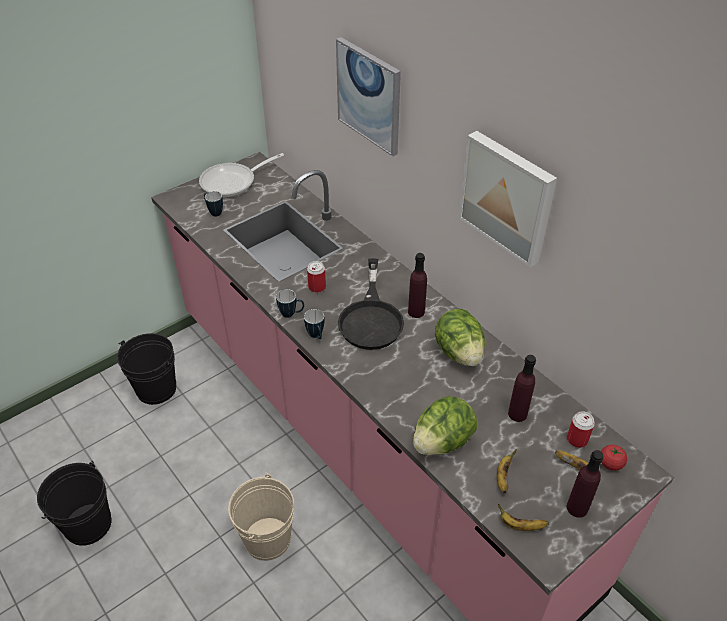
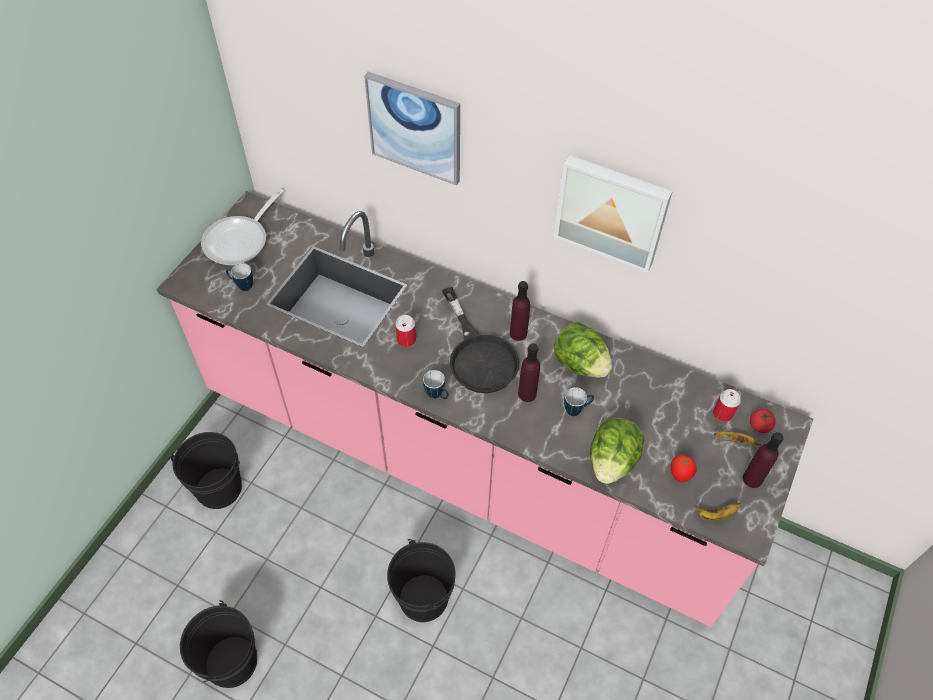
camera: 25 degrees left, 10 degrees up
beige bucket [228,472,294,561] -> black bucket [387,539,456,622]
mug [276,289,304,318] -> mug moved to [564,387,594,416]
banana [497,450,516,493] -> tomato [671,455,696,482]
purple bottle [508,355,536,422] -> purple bottle moved to [518,343,540,402]

